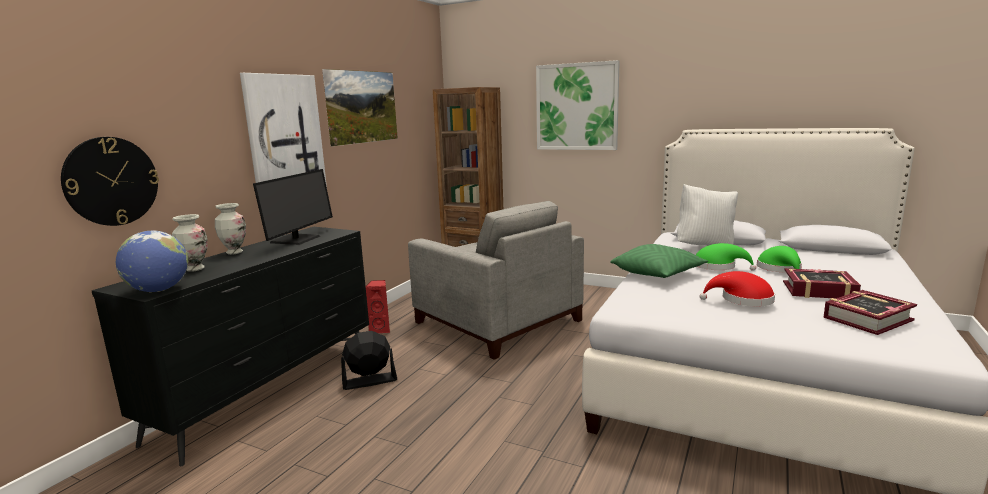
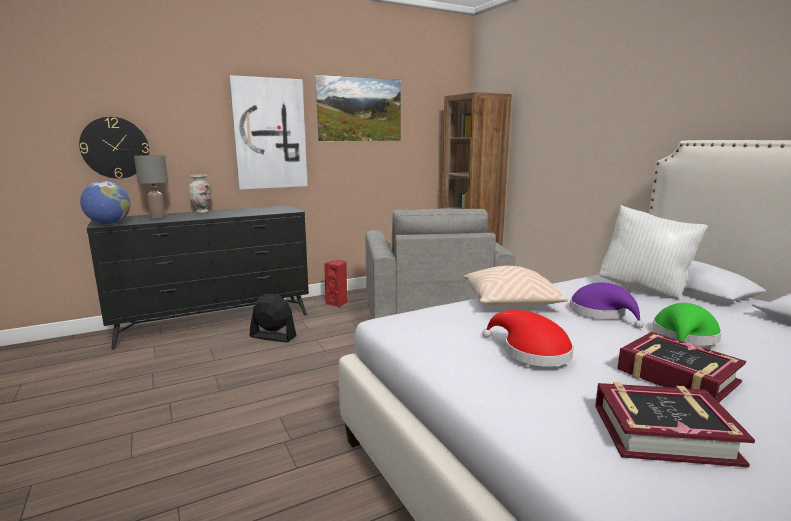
camera: 35 degrees right, 0 degrees up
vase [172,214,208,272] -> grey table lamp [134,155,168,218]
monitor [253,169,333,245] -> none
picture [536,60,620,150] -> none
green pillow [610,244,708,278] -> beige pillow [463,266,569,305]
green hat [696,243,756,271] -> purple hat [570,283,644,329]

